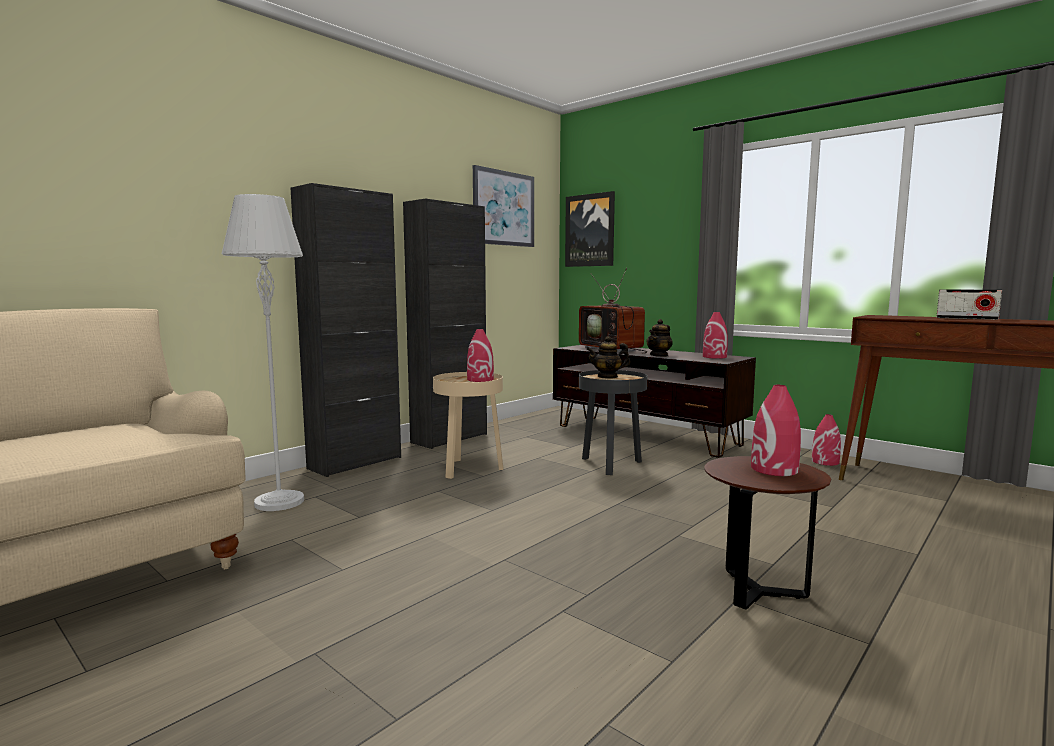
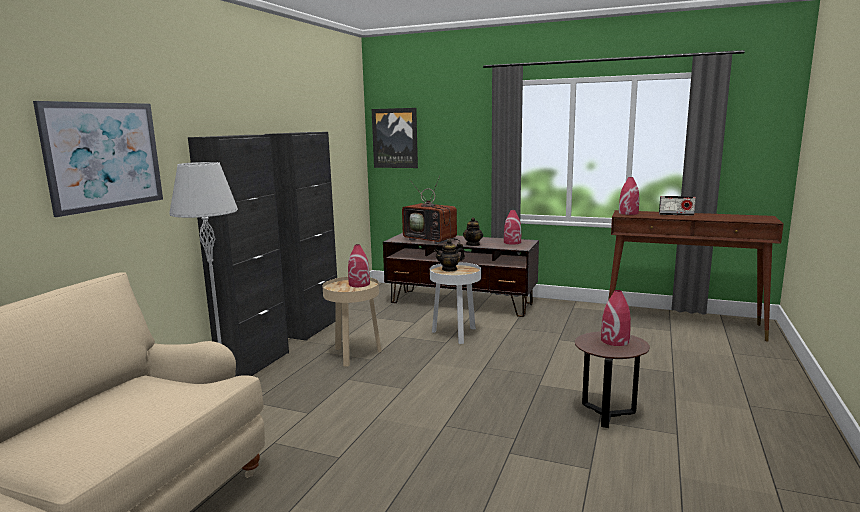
camera: 20 degrees left, 5 degrees up
picture [473,165,534,247] -> picture moved to [33,101,163,217]
black side table [579,370,647,475] -> white side table [430,262,481,344]
red vase [812,414,841,466] -> red vase moved to [619,177,639,215]

